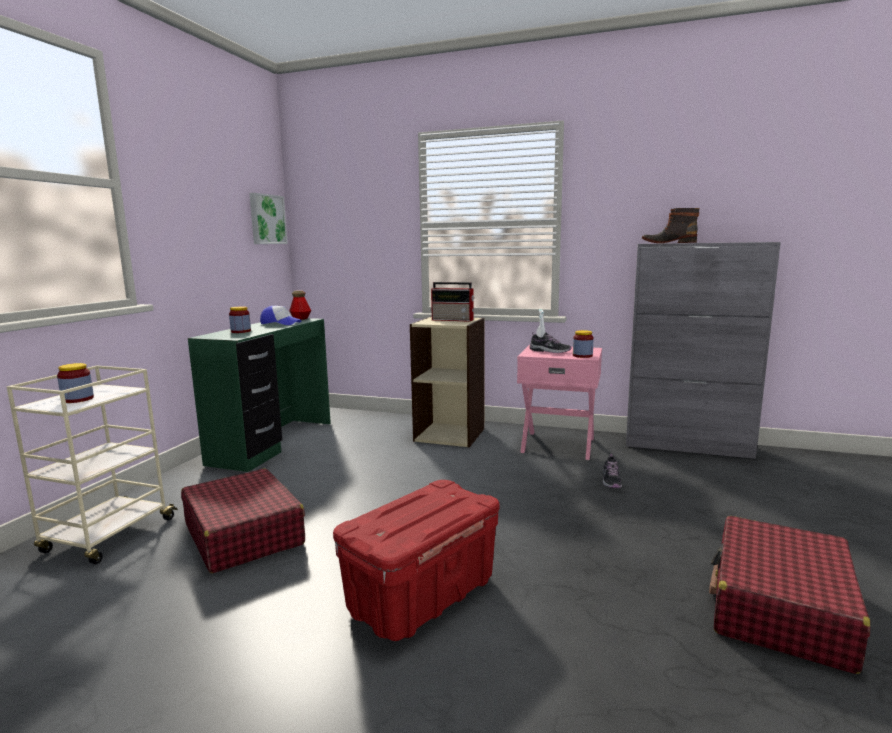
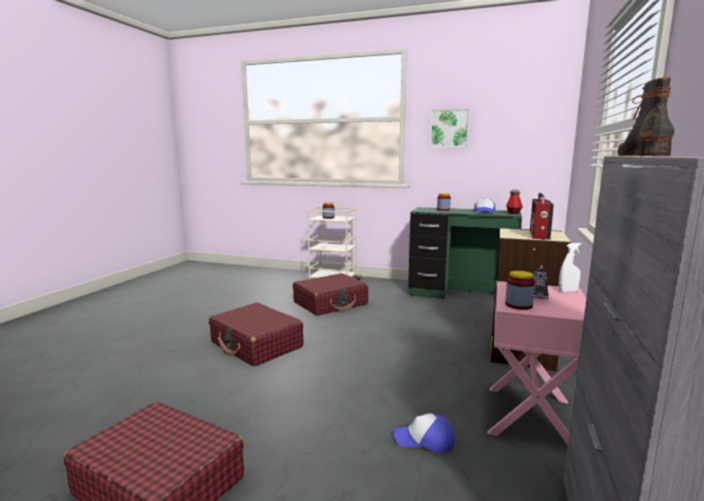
camera: 90 degrees right, 0 degrees up
picture [249,193,288,244] -> picture moved to [430,108,470,148]
red storage box [333,480,500,641] -> red suitcase [209,303,303,367]
shoe [603,454,622,488] -> cap [394,413,455,452]

